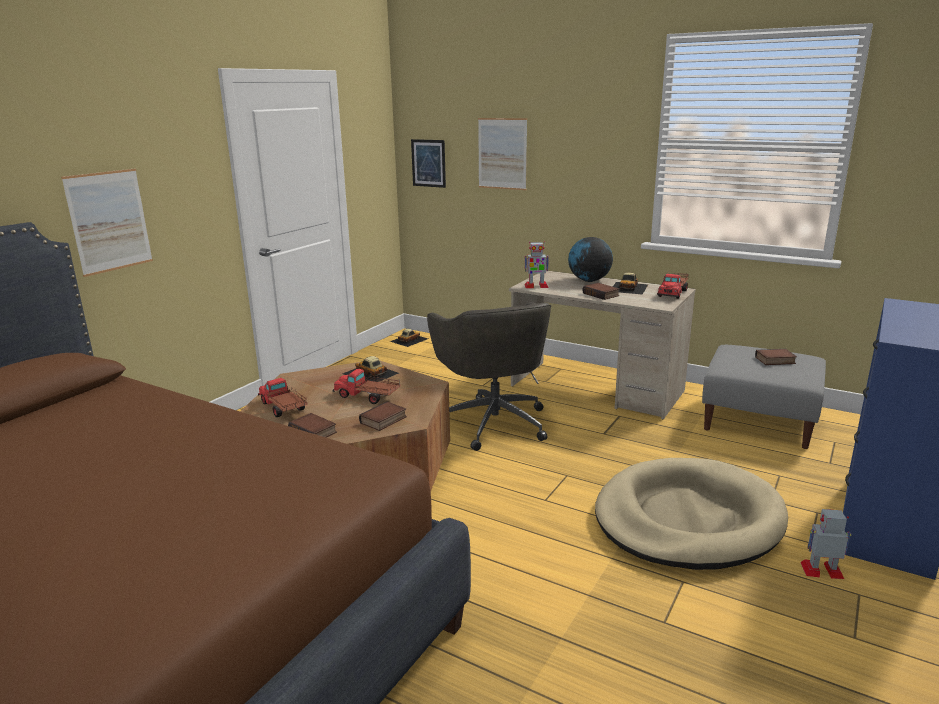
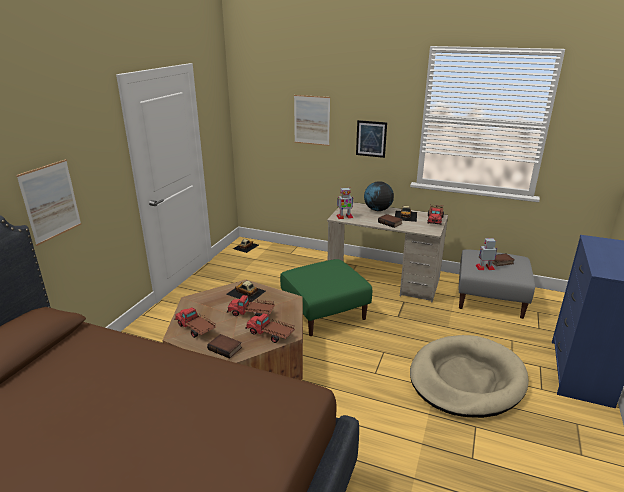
camera: 10 degrees left, 5 degrees up
book [359,402,407,431] -> toy truck [245,313,295,343]
picture [411,139,446,188] -> picture moved to [356,120,387,158]
grey office chair [427,302,551,451] -> green ottoman [280,259,372,336]
toy robot [800,509,851,579] -> toy robot moved to [475,238,498,270]

